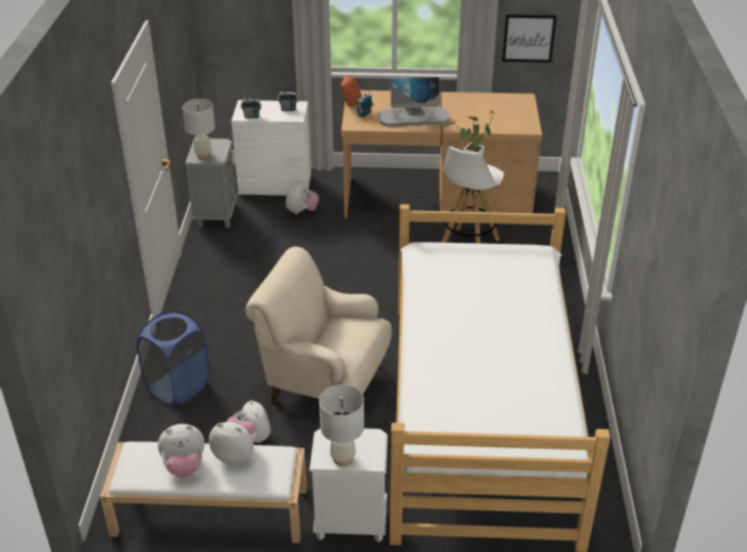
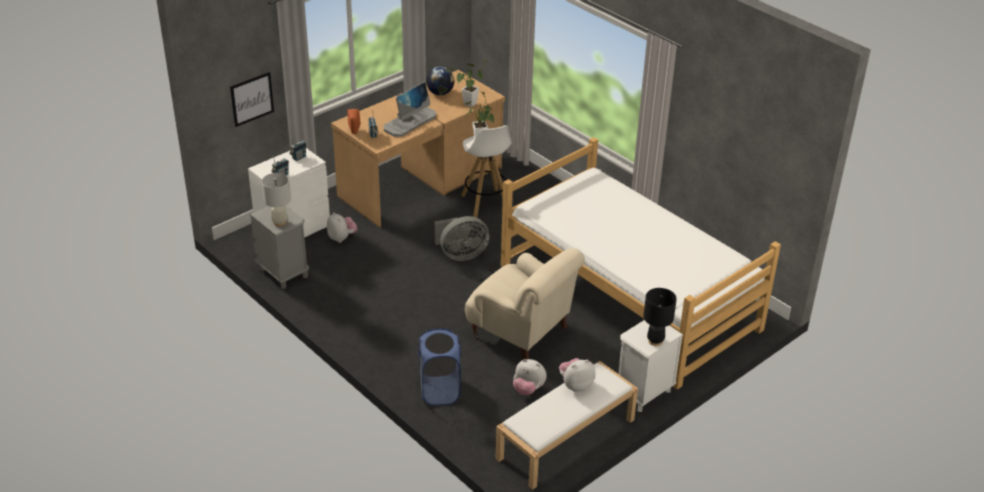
camera: 45 degrees left, 0 degrees up
plush toy [158,424,205,477] -> none
beige armchair [246,247,392,415] -> beige armchair turned 120 degrees counterclockwise [465,248,585,360]
white table lamp [319,384,364,466] -> black table lamp [643,288,677,346]
picture [502,14,557,63] -> picture moved to [230,72,274,127]
none -> globe [426,67,455,95]
none -> grey fan [434,216,489,261]
none -> potted plant [445,59,488,107]

